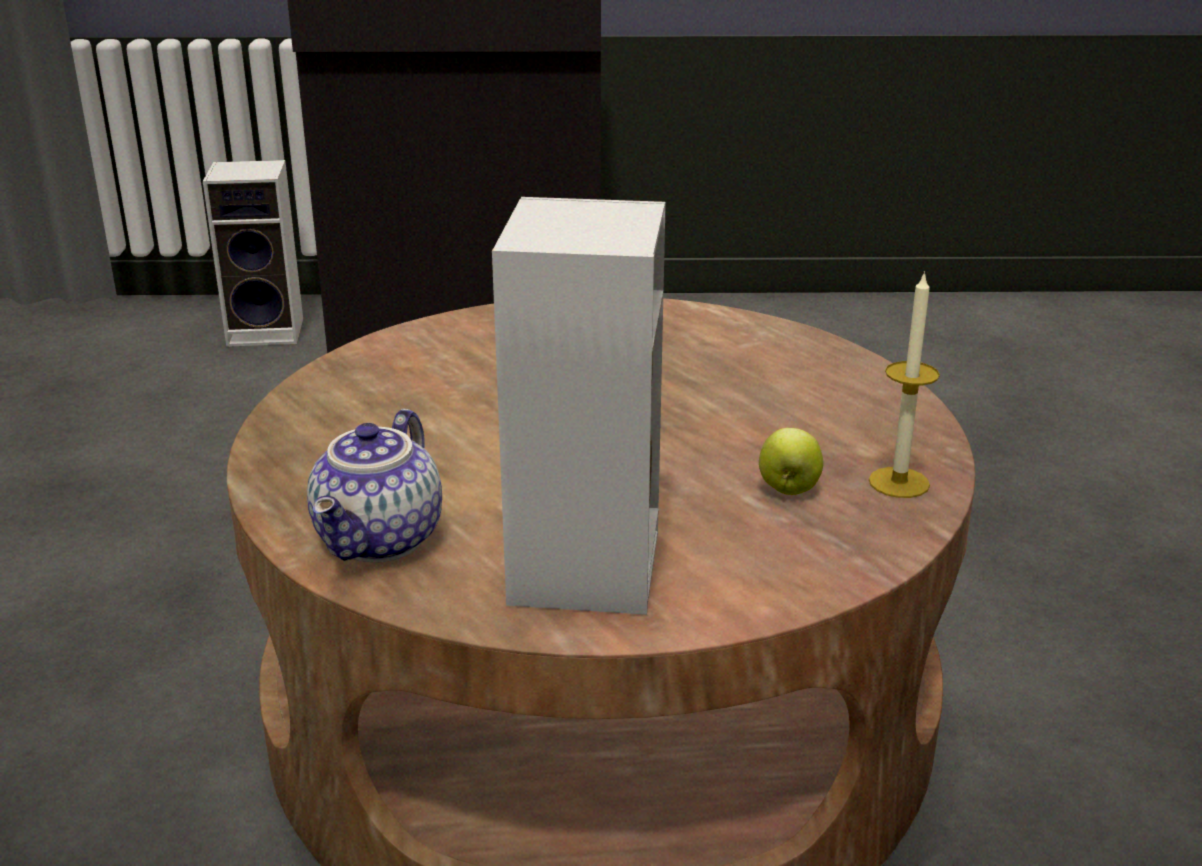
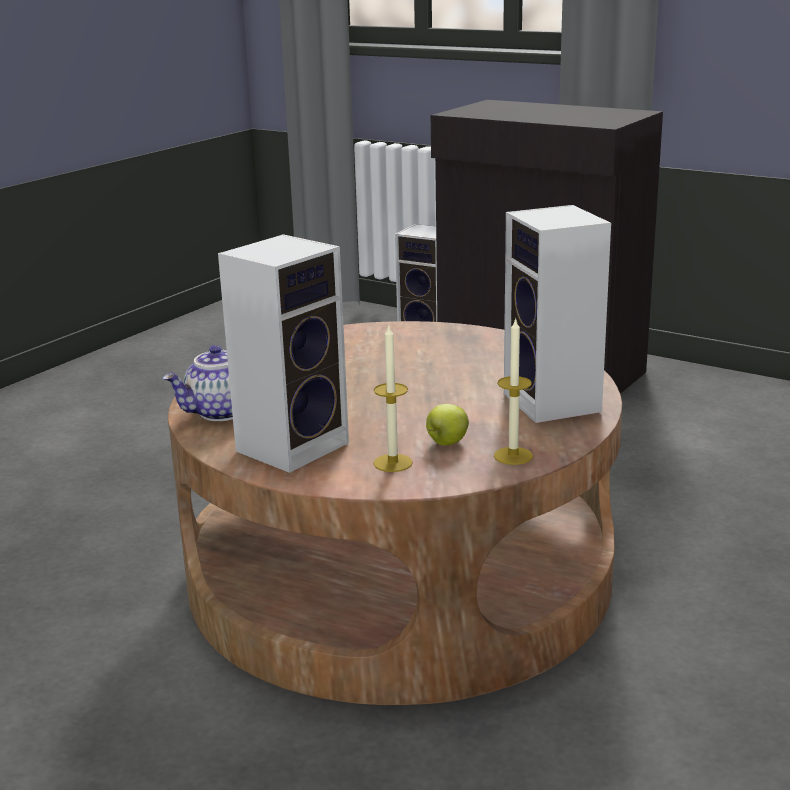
camera: 35 degrees right, 5 degrees down
none -> candle [373,326,413,472]
none -> speaker [504,205,611,423]

